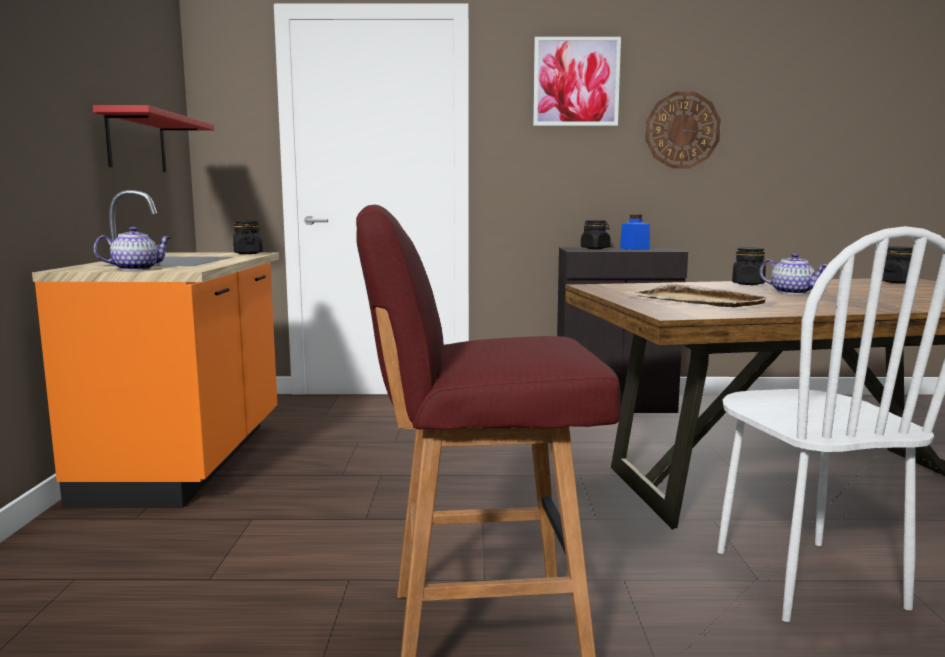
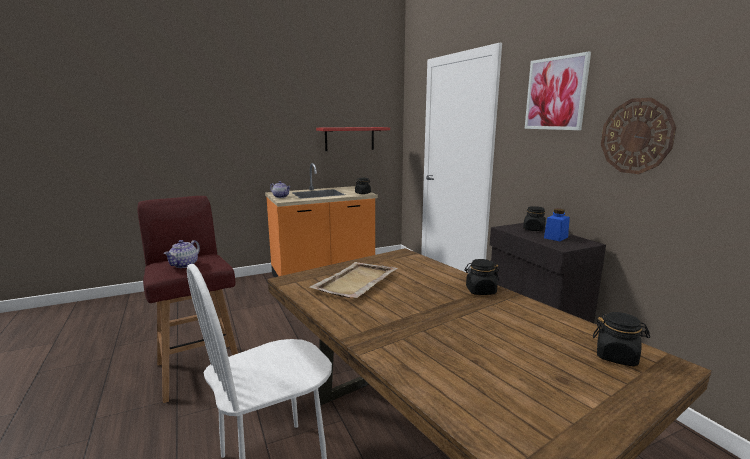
camera: 65 degrees right, 5 degrees up
teapot [760,253,827,294] -> teapot moved to [164,240,200,268]

